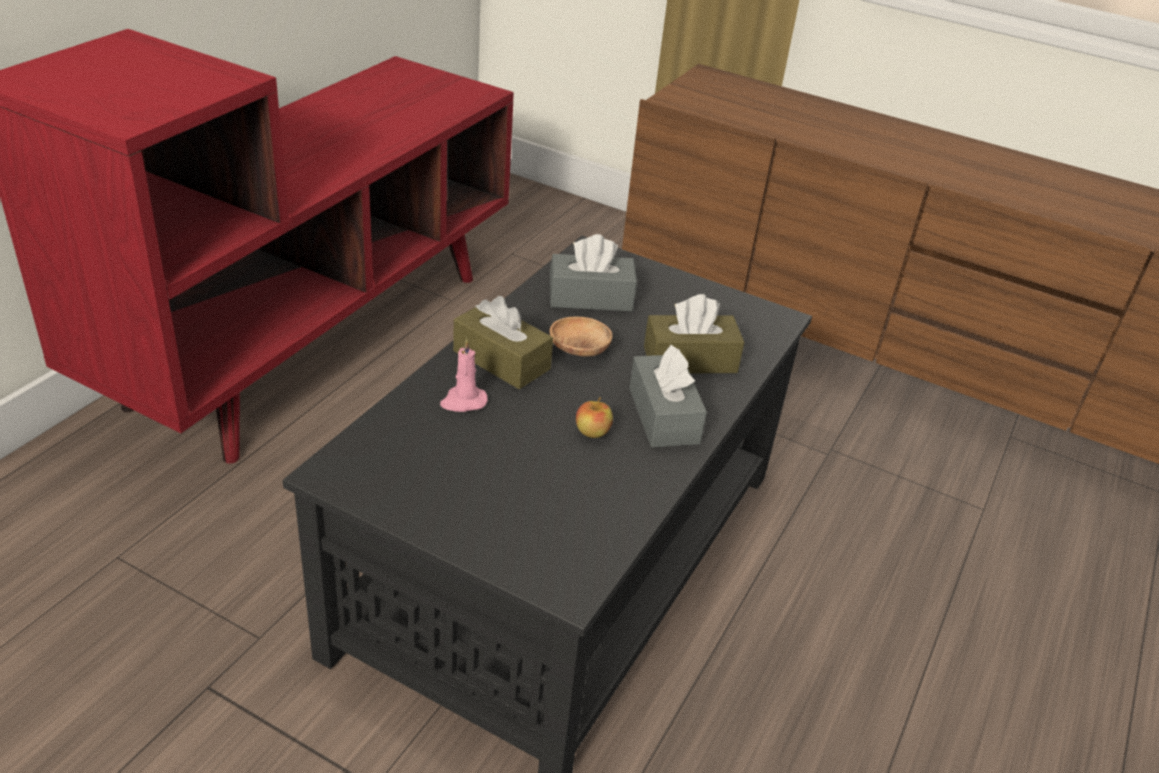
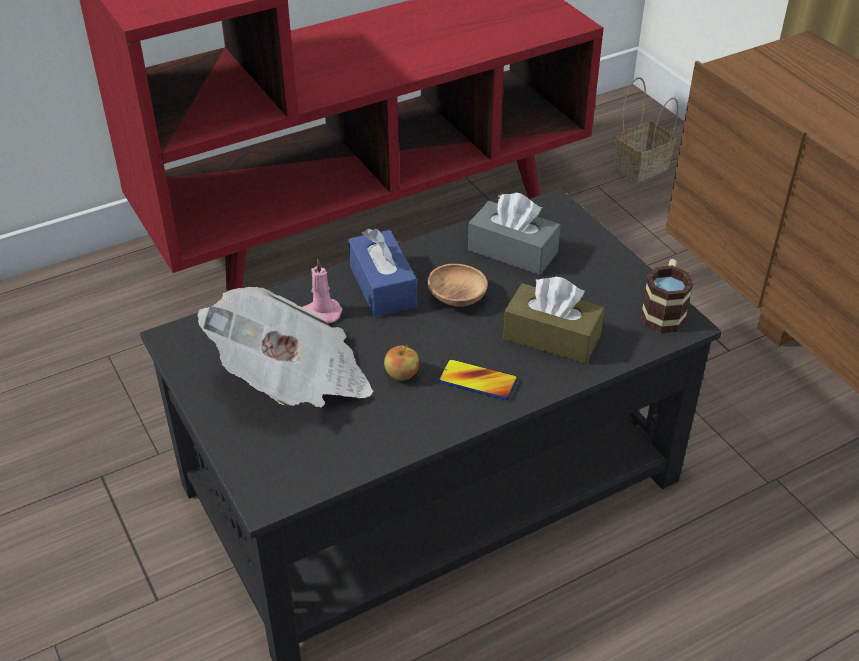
camera: 35 degrees right, 5 degrees up
brown tissue box [453,296,553,389] -> blue tissue box [348,229,417,317]
grey tissue box [629,345,707,447] -> phone [438,359,518,400]
none -> newspaper [197,287,373,407]
none -> basket [614,77,679,183]
none -> mug [640,259,694,333]

